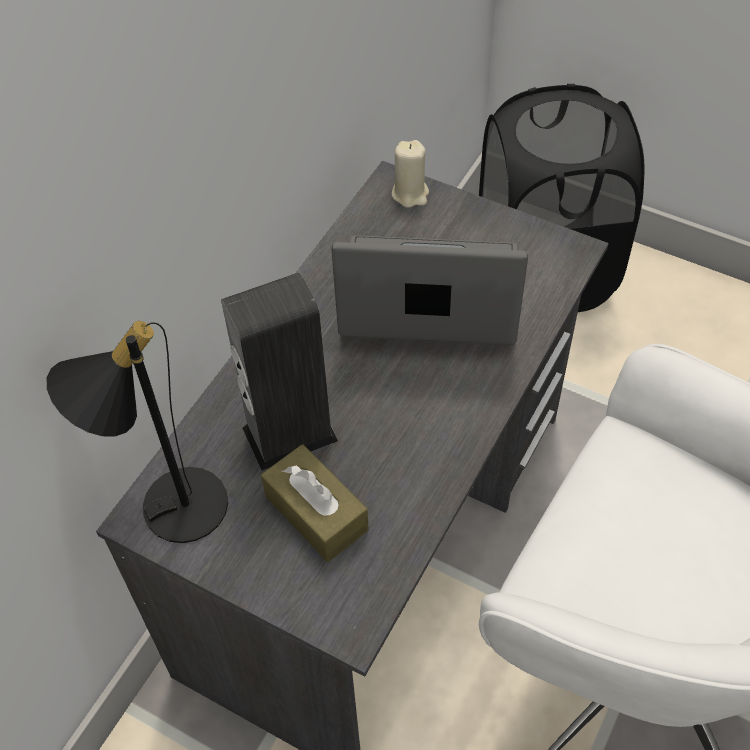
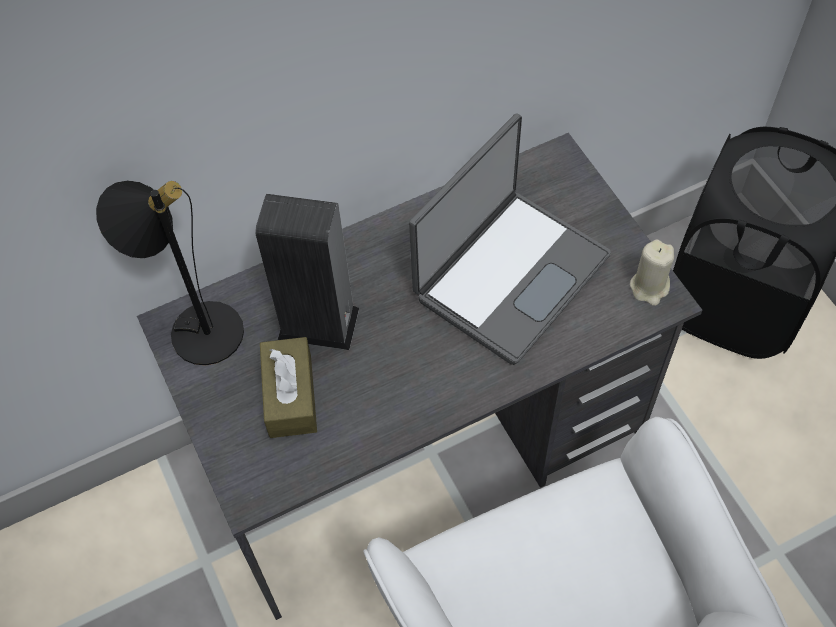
camera: 35 degrees right, 5 degrees up
laptop [332,235,528,346] -> laptop turned 90 degrees clockwise [409,113,611,365]
beige candle [392,140,429,208] -> beige candle moved to [630,239,674,306]

